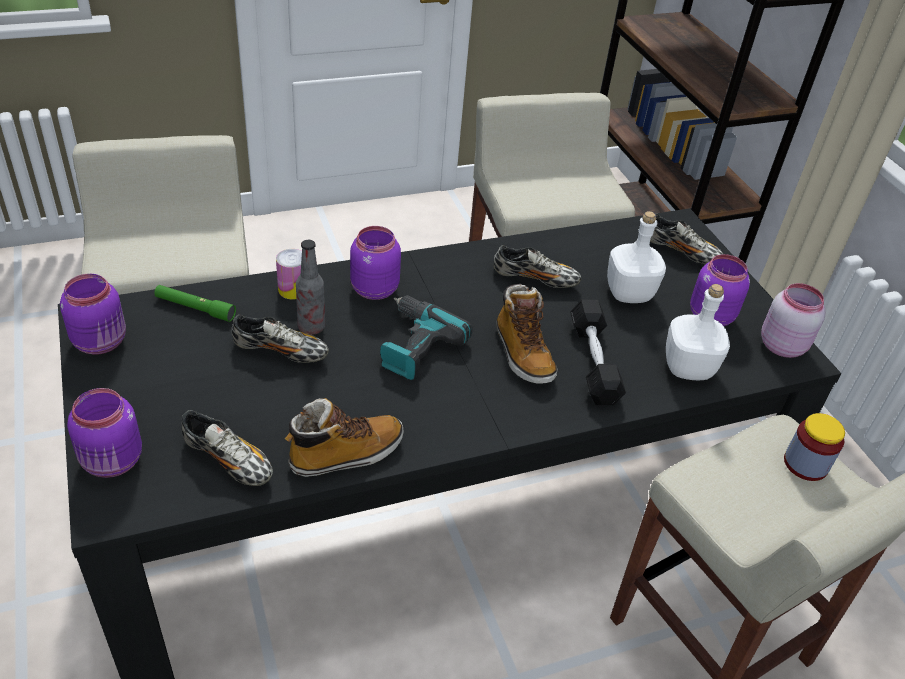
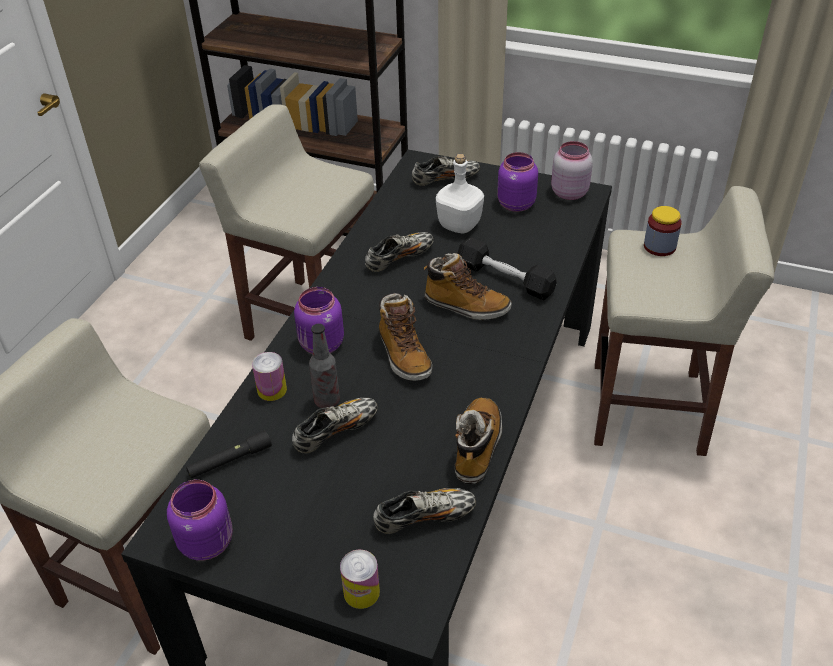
camera: 45 degrees left, 0 degrees up
purple jar [67,388,142,478] -> can [340,550,380,609]
green flashlight [154,285,236,322] -> black flashlight [186,430,272,479]
power drill [380,295,473,380] -> boot [379,293,432,381]
white bottle [666,284,730,380] -> none

